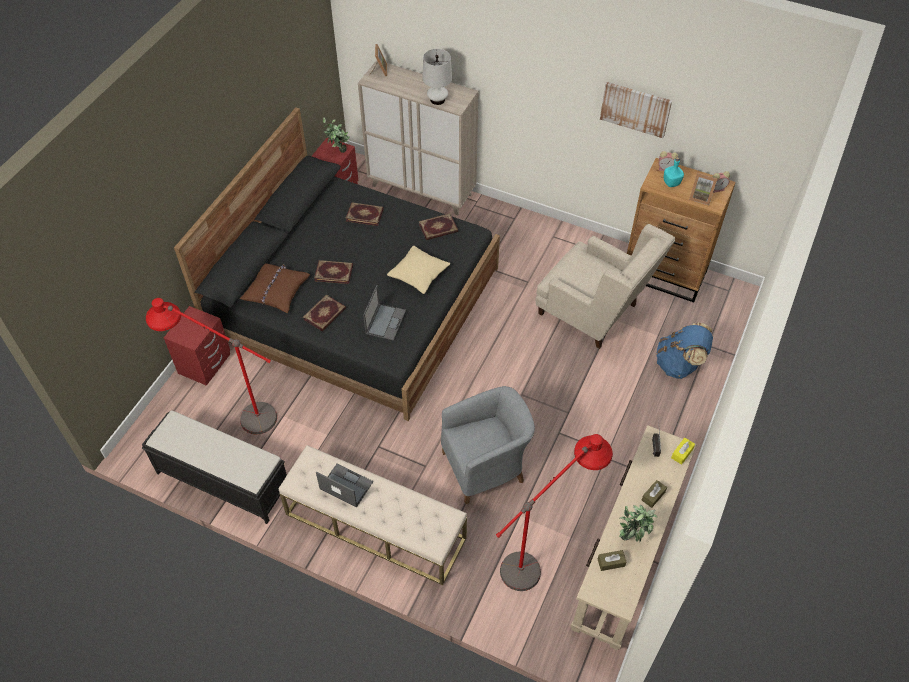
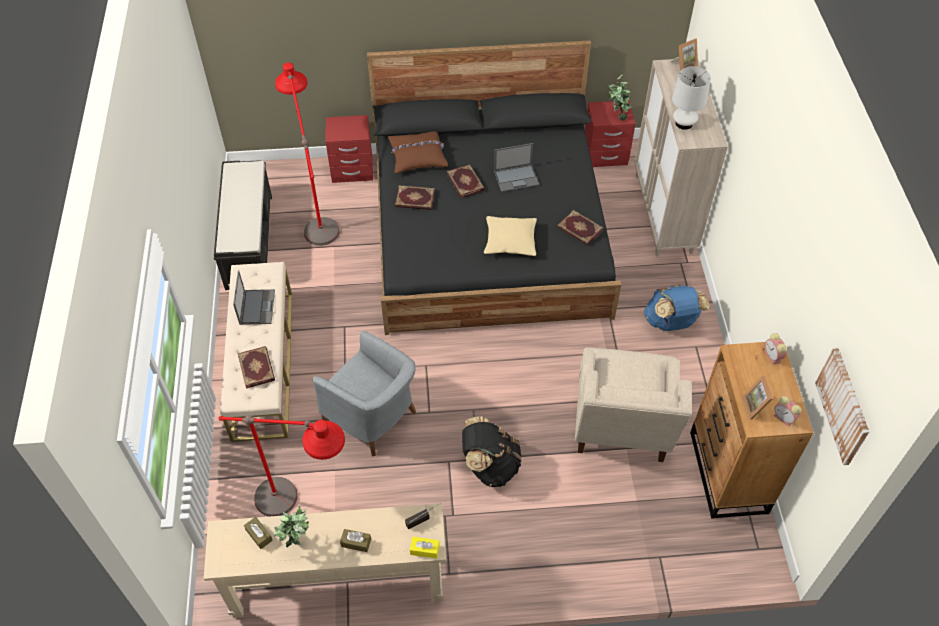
camera: 60 degrees right, 0 degrees up
book [345,202,384,226] -> book moved to [237,346,275,389]
laptop [363,285,406,341] -> laptop moved to [494,143,539,192]
picture [600,82,672,138] -> picture moved to [815,348,869,465]
blue backpack [656,322,713,379] -> blue backpack moved to [644,284,710,331]
turquoise bottle [664,157,684,187] -> none
none -> black backpack [462,416,522,487]

